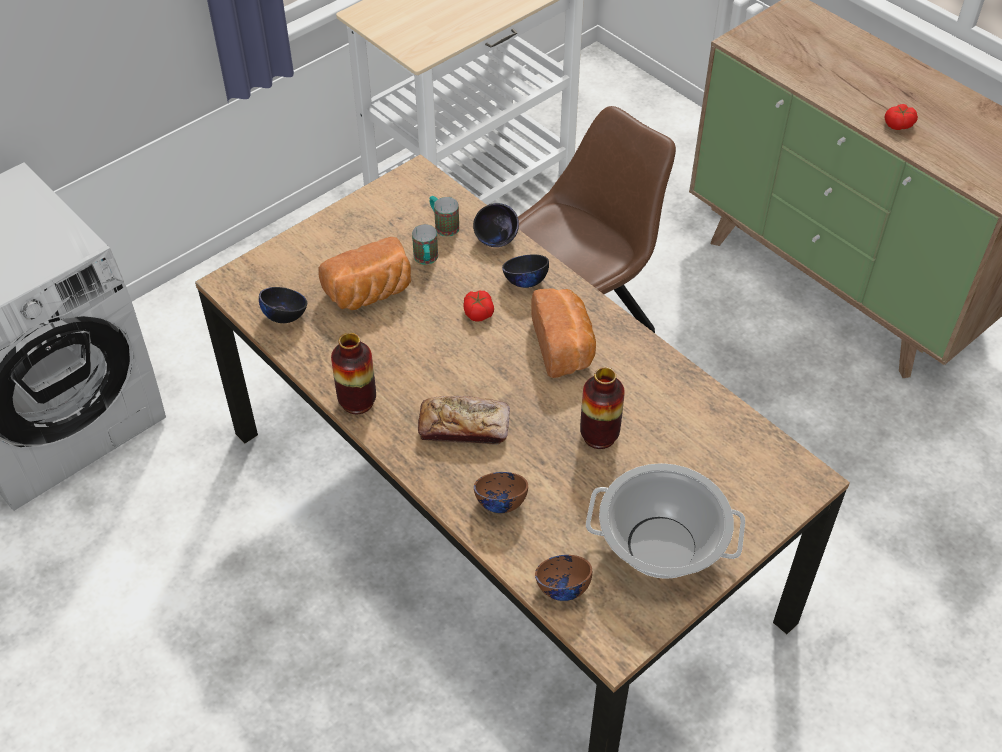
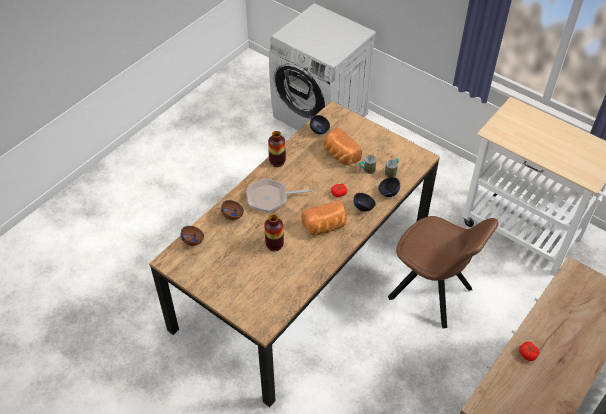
camera: 80 degrees right, 0 degrees up
bread [418,396,510,445] -> frying pan [247,178,312,213]
cooking pot [586,463,745,579] -> none

